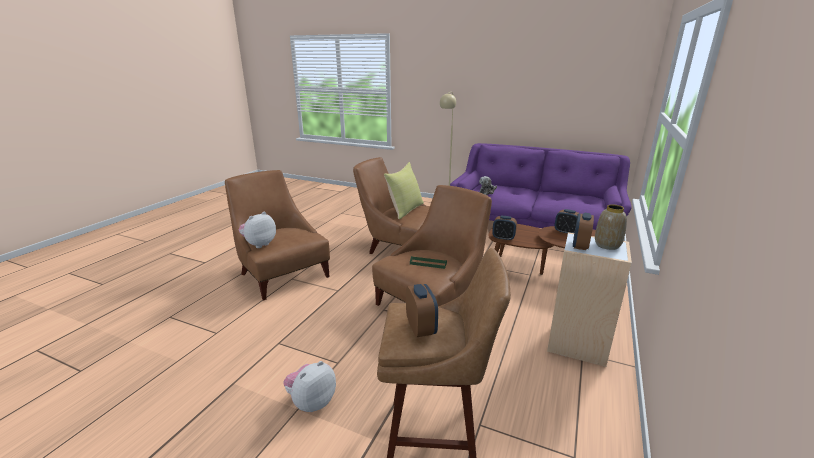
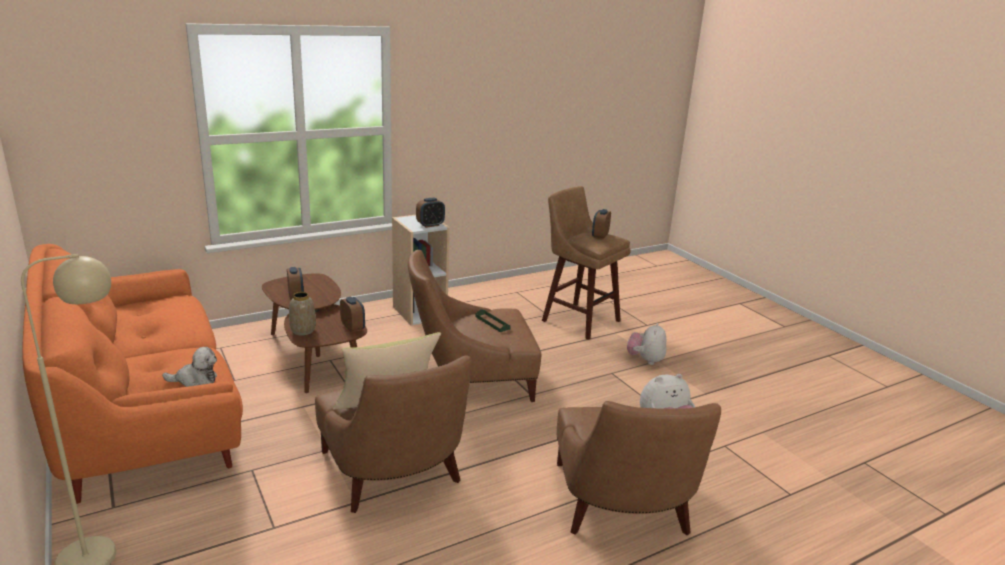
camera: 145 degrees left, 0 degrees up
plush toy [283,361,336,412] -> plush toy turned 120 degrees clockwise [627,323,666,365]
purple sofa [450,143,632,230] -> orange sofa [22,244,243,504]
vase [595,204,627,250] -> vase moved to [289,292,316,336]

